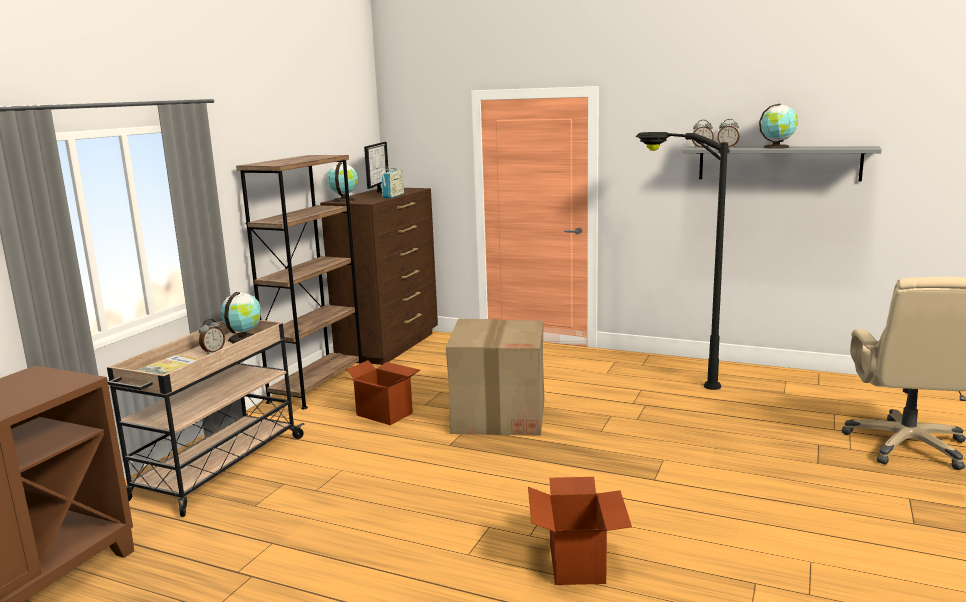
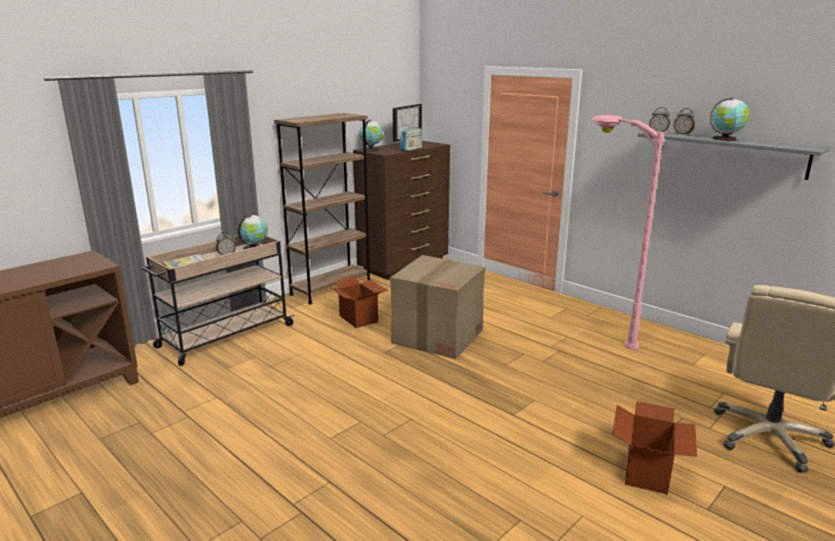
camera: 20 degrees right, 5 degrees up
cardboard box [528,477,632,585] -> cardboard box moved to [613,401,697,494]
black floor lamp [636,132,730,390] -> pink floor lamp [592,115,665,349]

